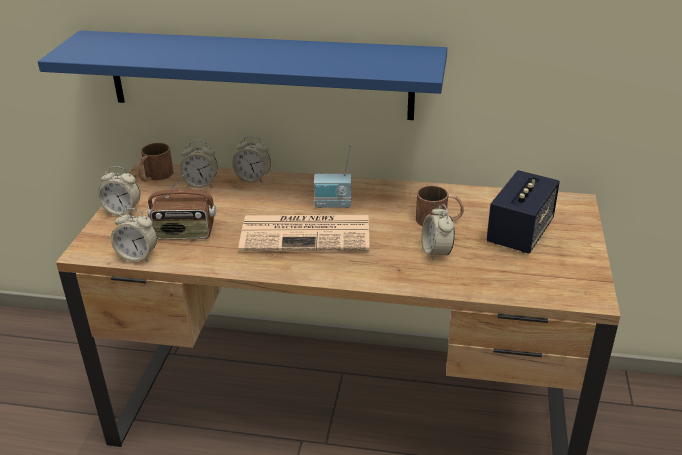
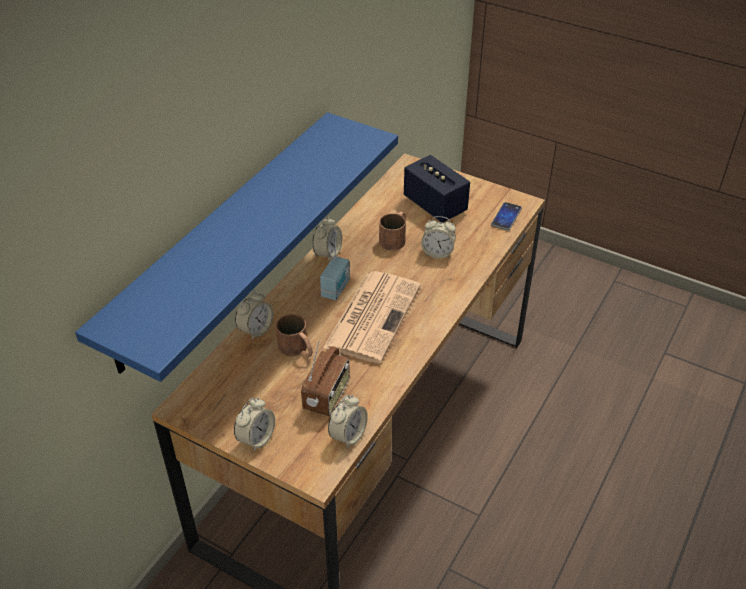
camera: 70 degrees left, 10 degrees up
brown mug [138,143,174,182] -> brown mug moved to [276,314,313,357]
alarm clock [180,141,218,188] -> alarm clock moved to [312,216,342,262]
none -> phone [491,202,522,231]

